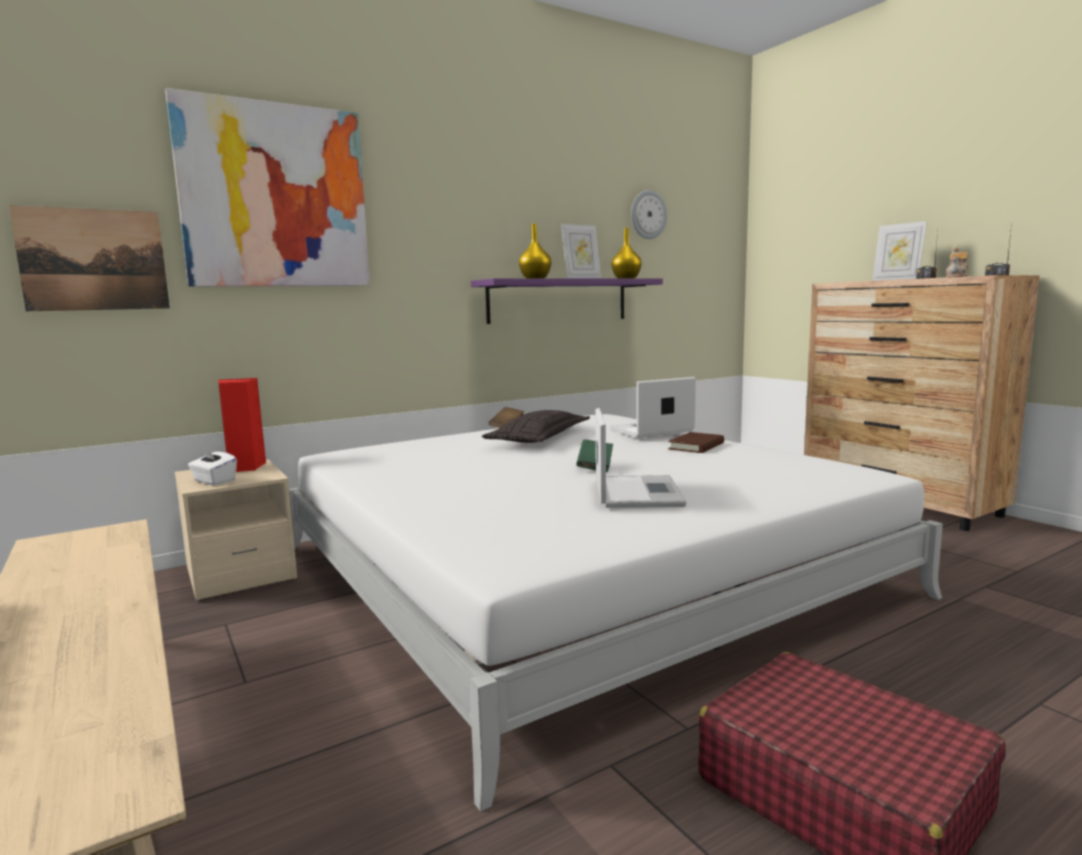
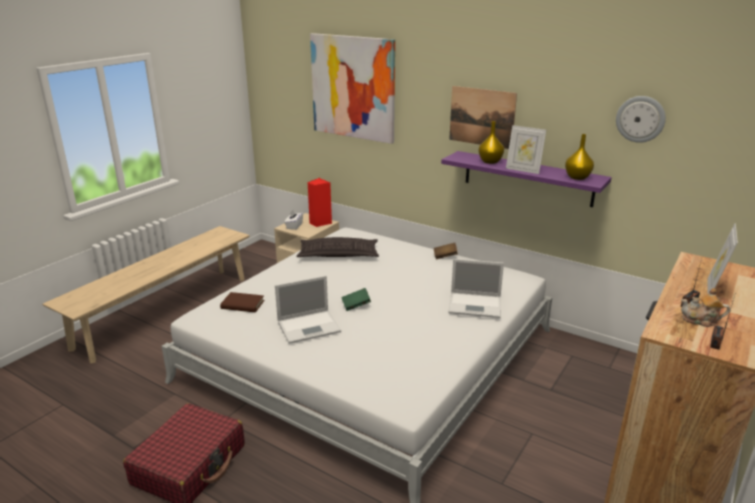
camera: 65 degrees right, 15 degrees up
picture [9,205,170,311] -> picture moved to [449,86,517,149]
pillow [482,410,590,443] -> pillow moved to [296,237,379,257]
laptop [609,377,696,438] -> laptop turned 150 degrees clockwise [448,259,504,318]
brown book [668,432,724,453] -> brown book moved to [220,292,264,312]

